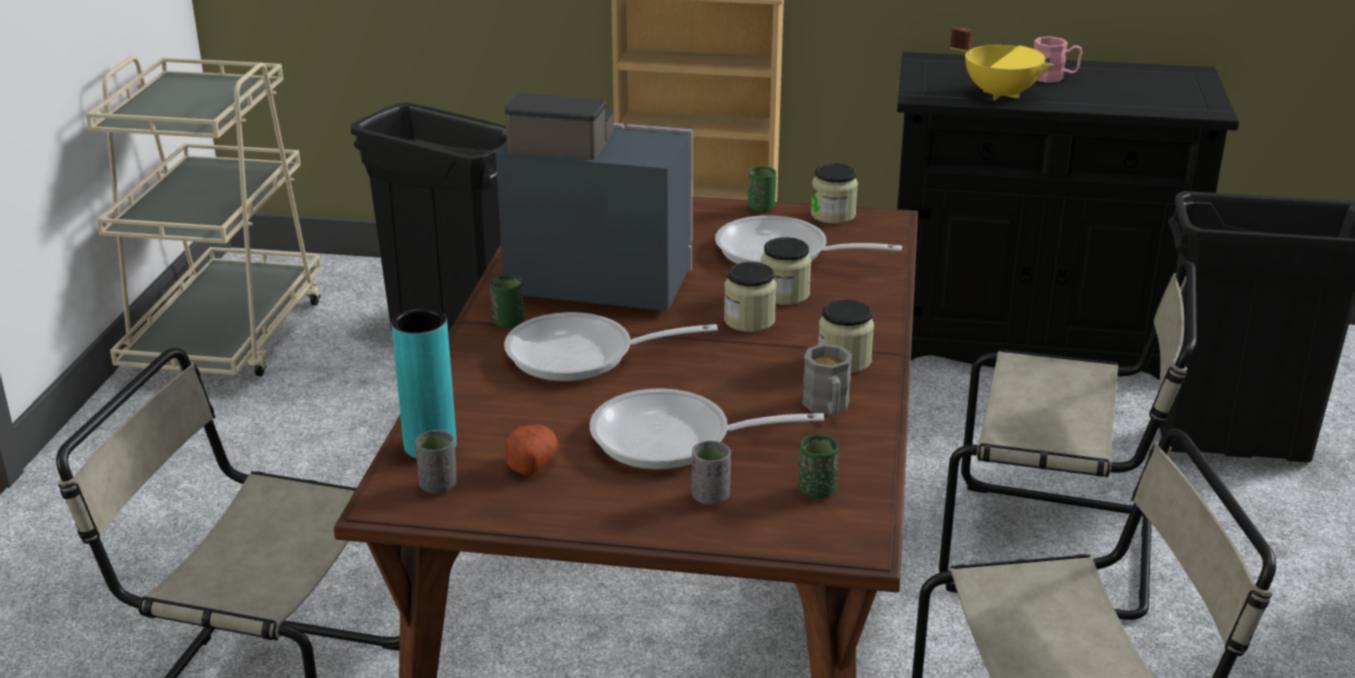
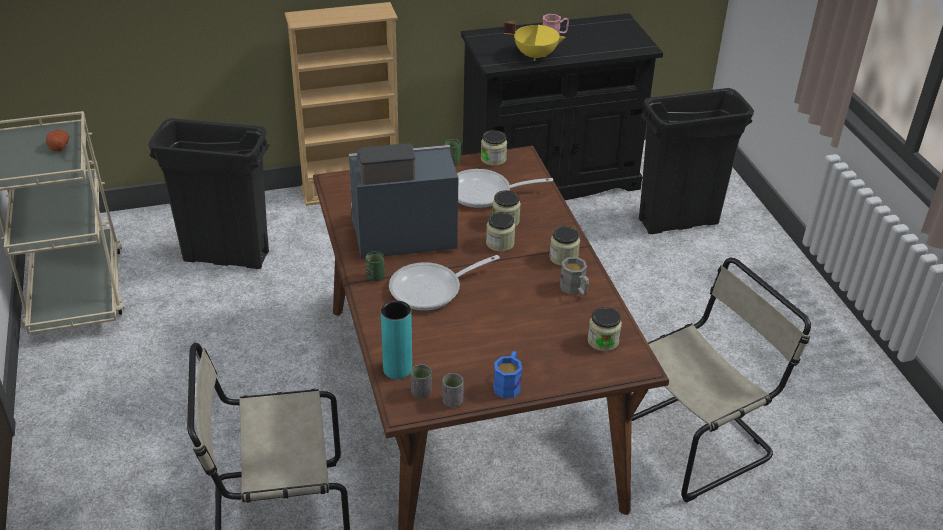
camera: 25 degrees left, 10 degrees up
potato [505,425,558,475] -> potato moved to [46,130,69,151]
frying pan [590,388,824,470] -> none
grey cup [692,441,731,505] -> grey cup moved to [442,373,464,407]
green cup [798,435,839,499] -> jar [587,307,622,351]
beige chair [939,261,1197,620] -> none
none -> blue mug [493,351,522,398]

